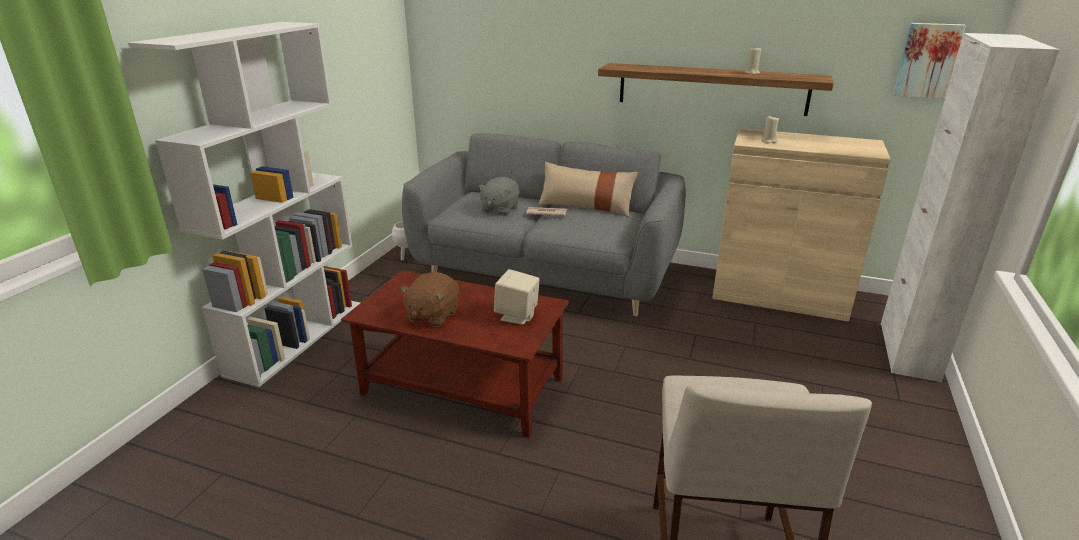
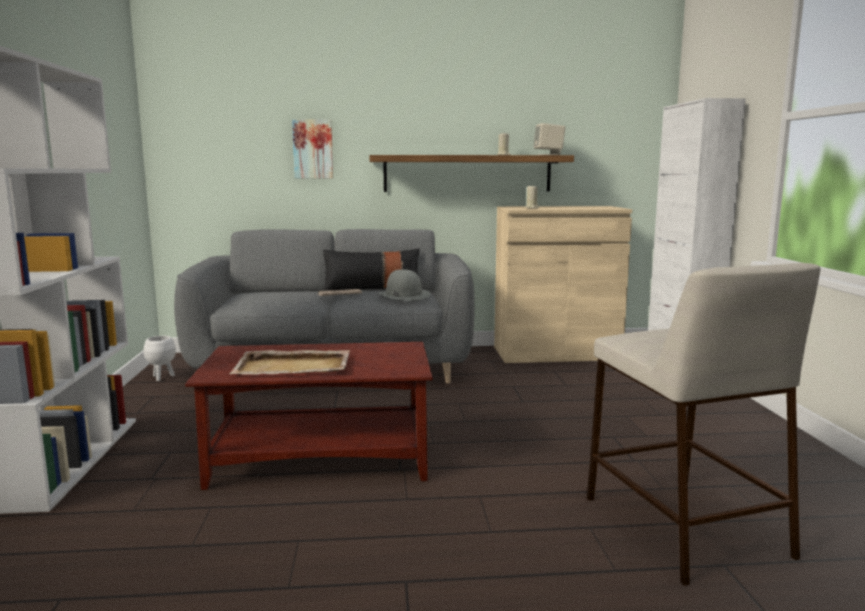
camera: 25 degrees left, 15 degrees down
brown plush toy [400,272,459,327] -> beige tray [229,350,350,375]
grey plush toy [478,177,520,215] -> none
beige speaker [494,269,540,325] -> beige speaker moved to [534,123,565,155]
beige pillow [538,162,638,217] -> black pillow [323,249,420,291]
picture [893,23,966,99] -> picture moved to [292,119,333,179]
none -> grey hat [378,269,430,301]

